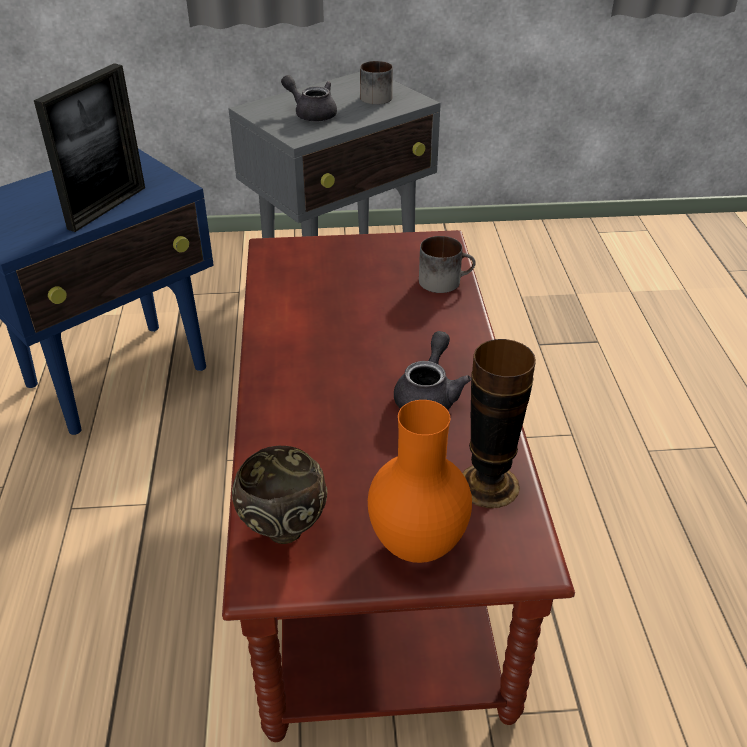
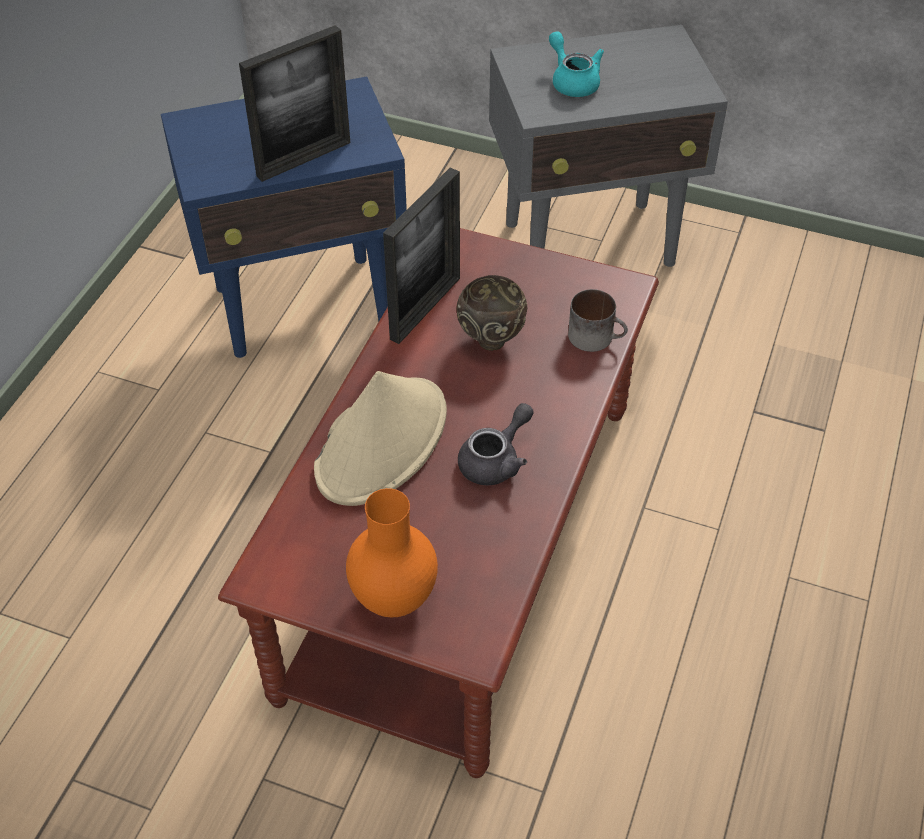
camera: 25 degrees right, 10 degrees up
brown bowl [232,446,327,544] -> brown bowl moved to [456,275,527,351]
grey teapot [281,75,337,121] -> turquoise teapot [549,31,604,97]
mug [360,61,393,105] -> none
vase [462,339,536,508] -> none
none -> beige hat [314,371,447,506]
none -> picture frame [383,168,460,344]

